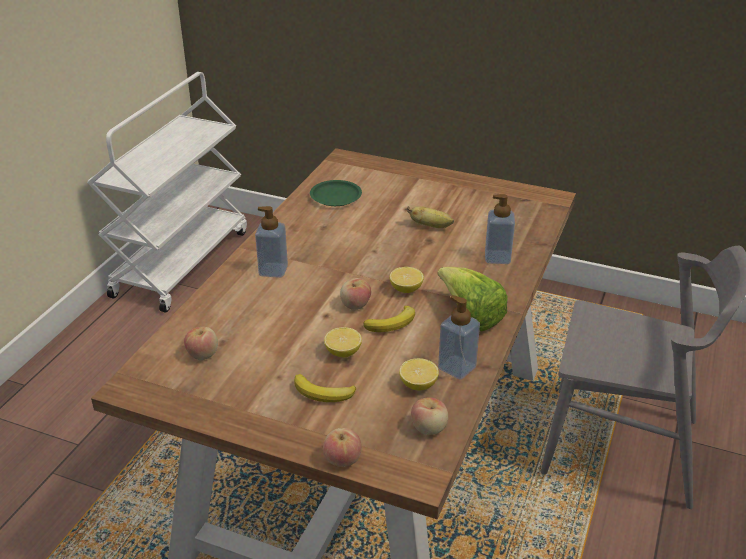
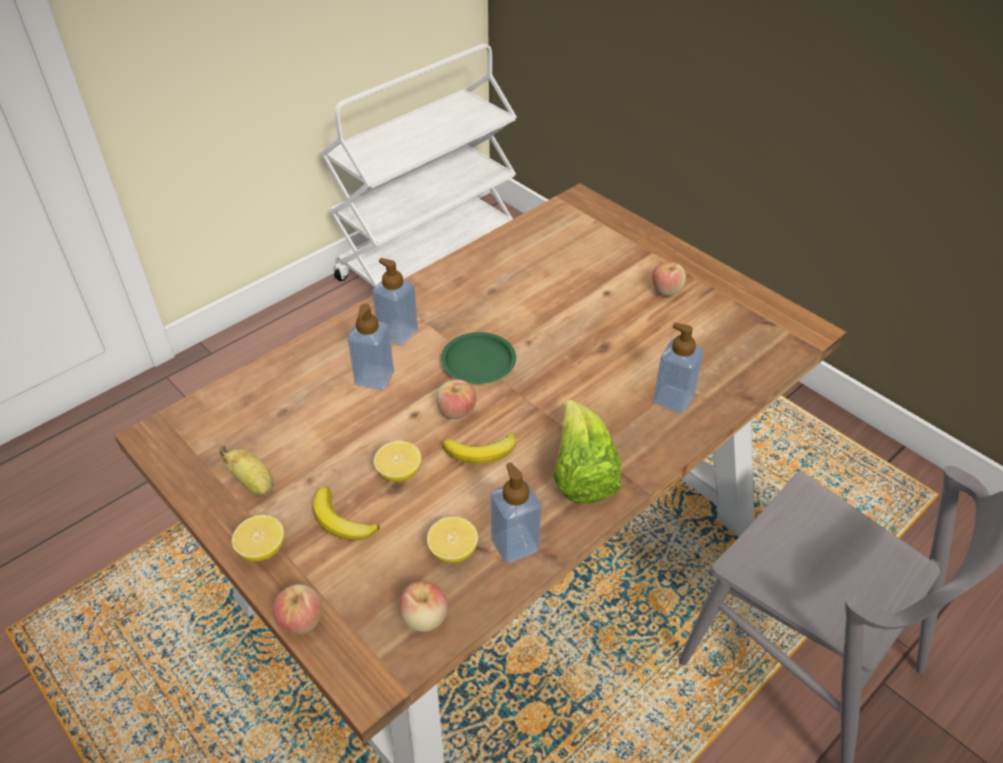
camera: 25 degrees right, 10 degrees up
apple [184,327,218,360] -> apple moved to [652,262,686,296]
green plate [310,180,362,206] -> green plate moved to [441,332,516,384]
lemon [389,267,424,293] -> lemon moved to [232,515,284,561]
banana [407,206,454,228] -> banana moved to [220,446,274,498]
none -> soap dispenser [348,304,394,390]

